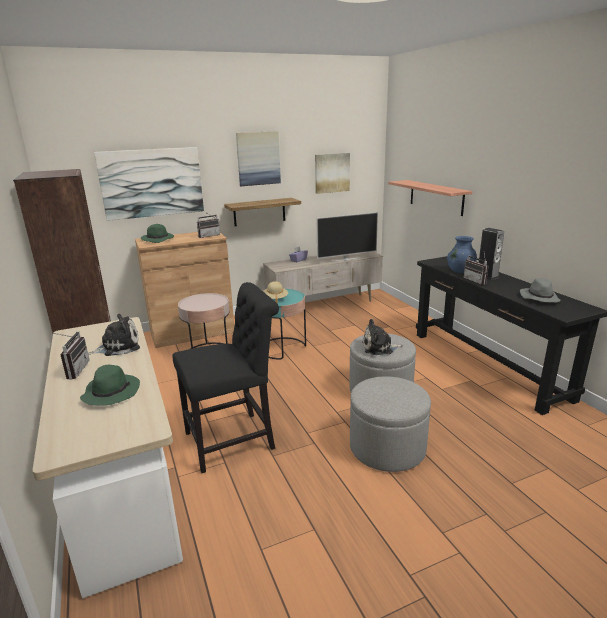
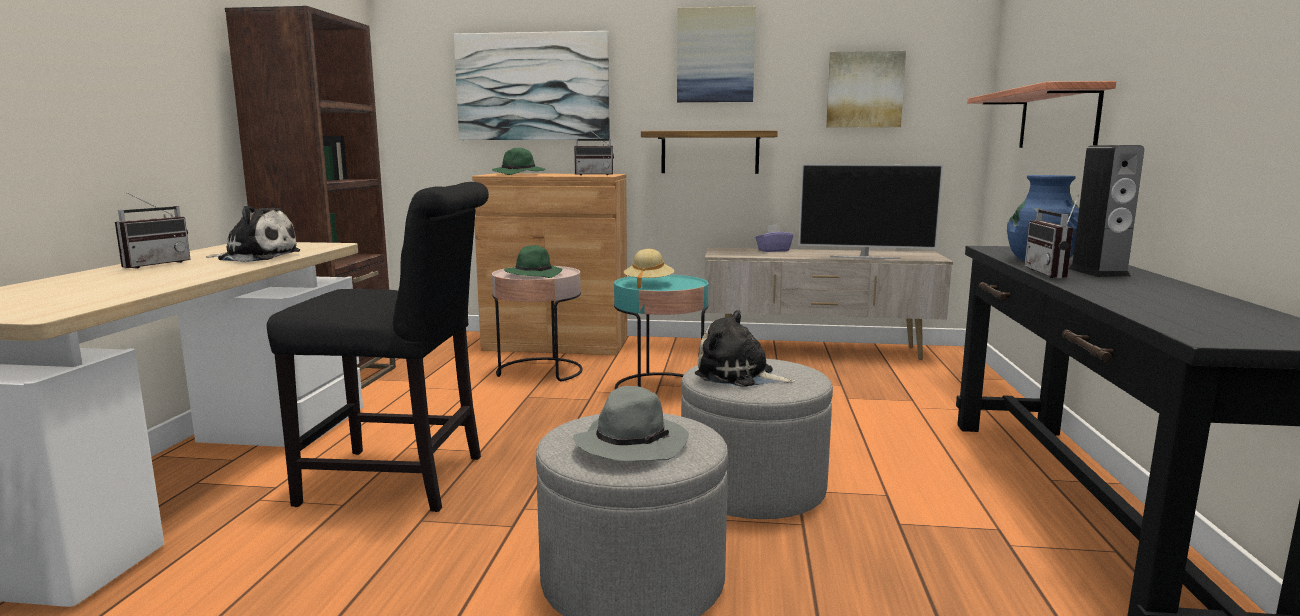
camera: 30 degrees right, 10 degrees down
green hat [80,365,140,406] -> green hat moved to [504,245,563,278]
grey hat [520,278,561,303] -> grey hat moved to [573,386,689,461]

